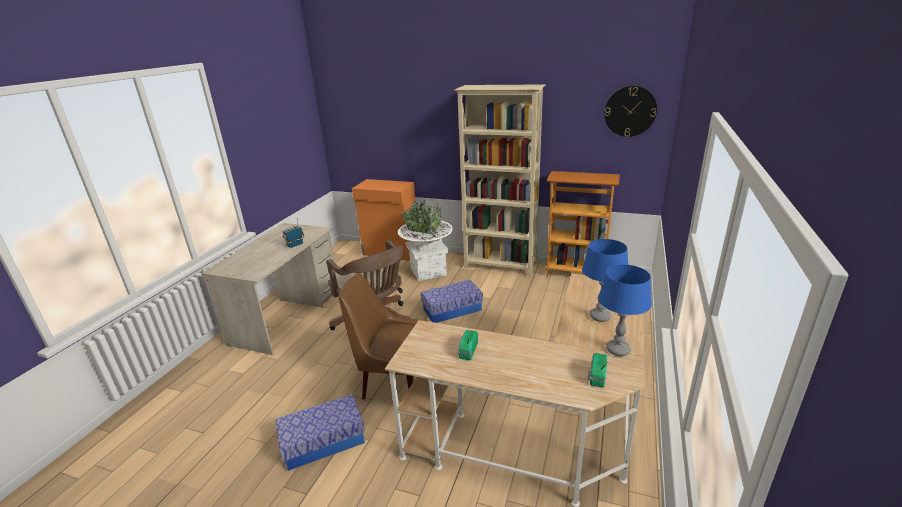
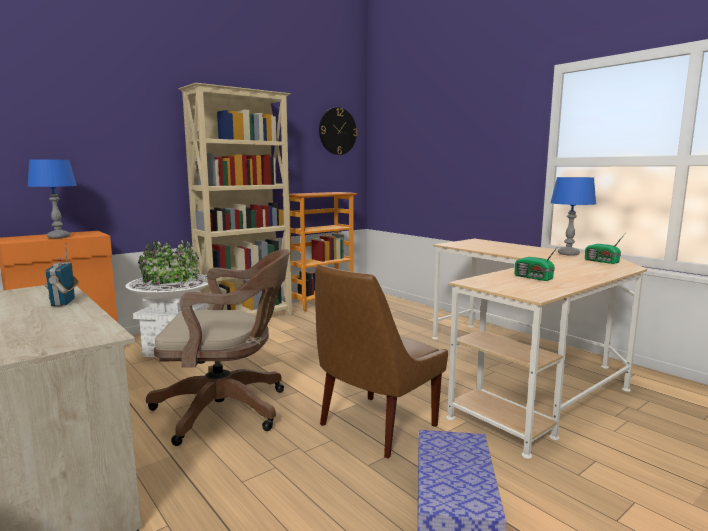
camera: 60 degrees left, 15 degrees down
storage box [421,280,483,323] -> none
blue table lamp [582,239,628,322] -> blue table lamp moved to [27,159,77,239]

